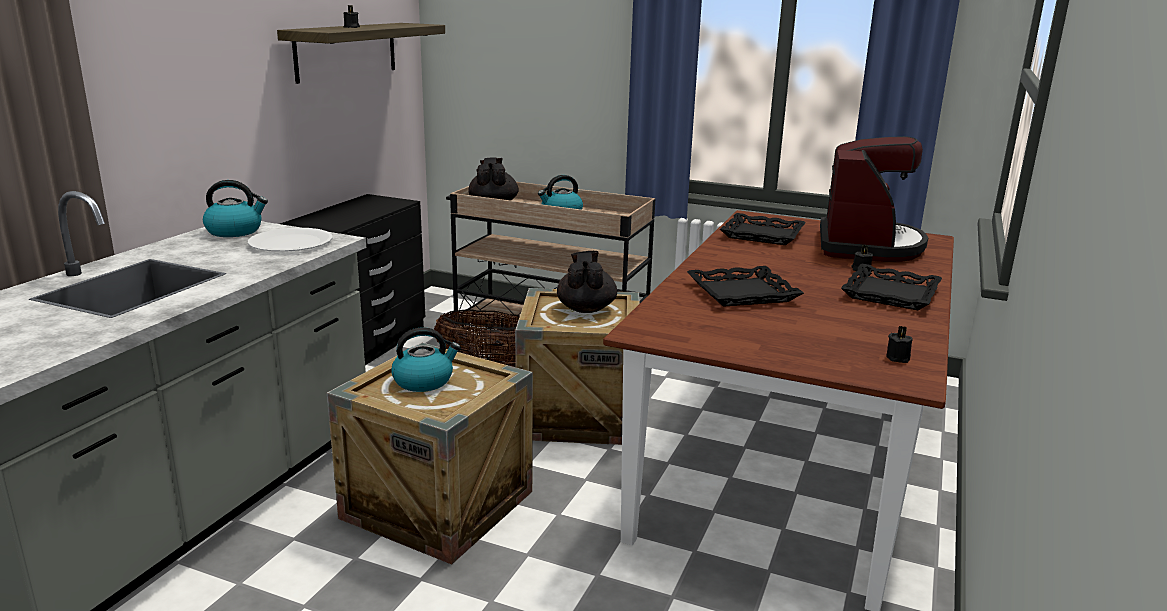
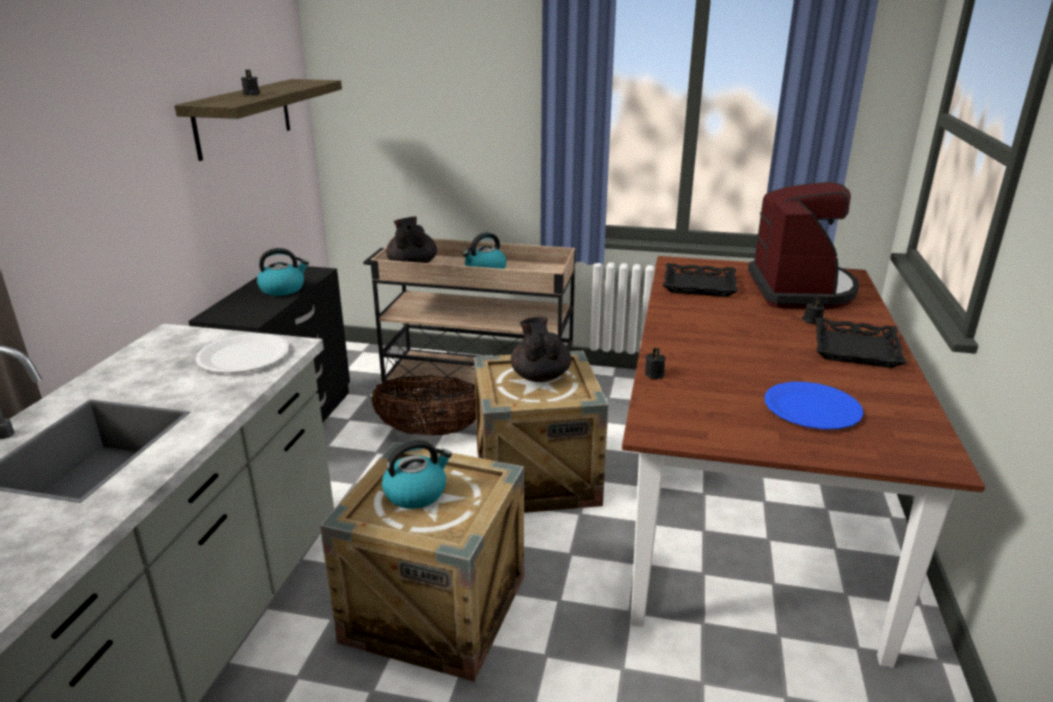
camera: 10 degrees left, 5 degrees up
kettle [203,180,268,237] -> kettle moved to [257,248,309,296]
black tray [687,266,804,307] -> none
black candle [886,326,913,363] -> black candle moved to [645,348,665,379]
none -> blue plate [765,382,864,429]

